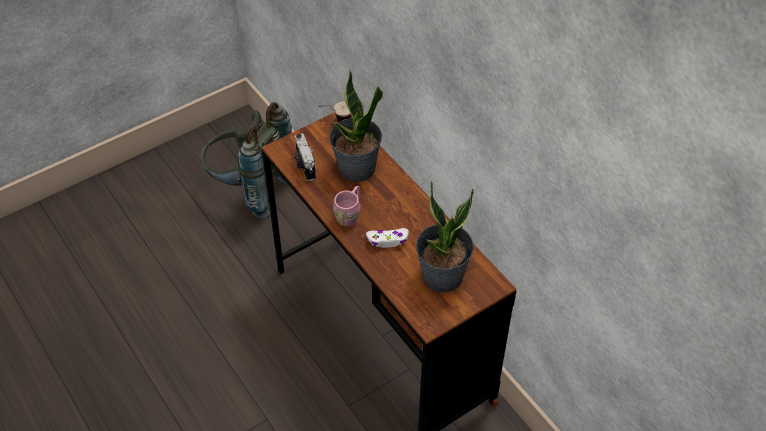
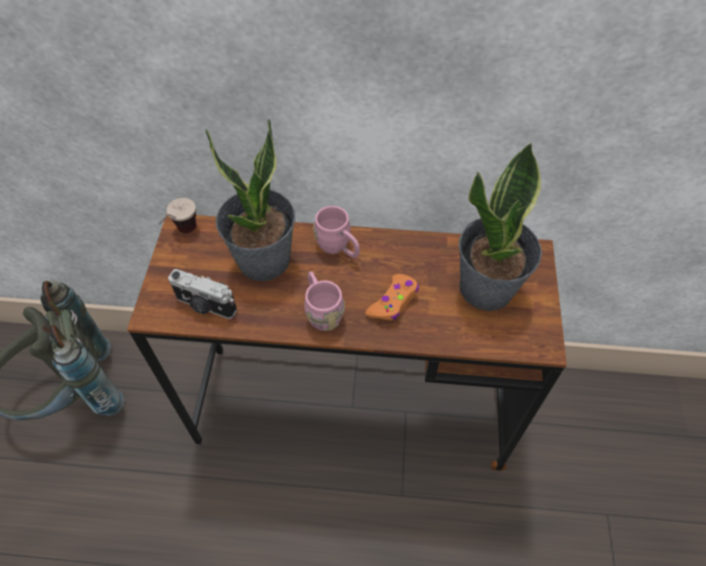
camera: 50 degrees left, 5 degrees up
white game controller [366,228,409,248] -> orange game controller [365,274,419,321]
none -> pink mug [313,206,360,258]

